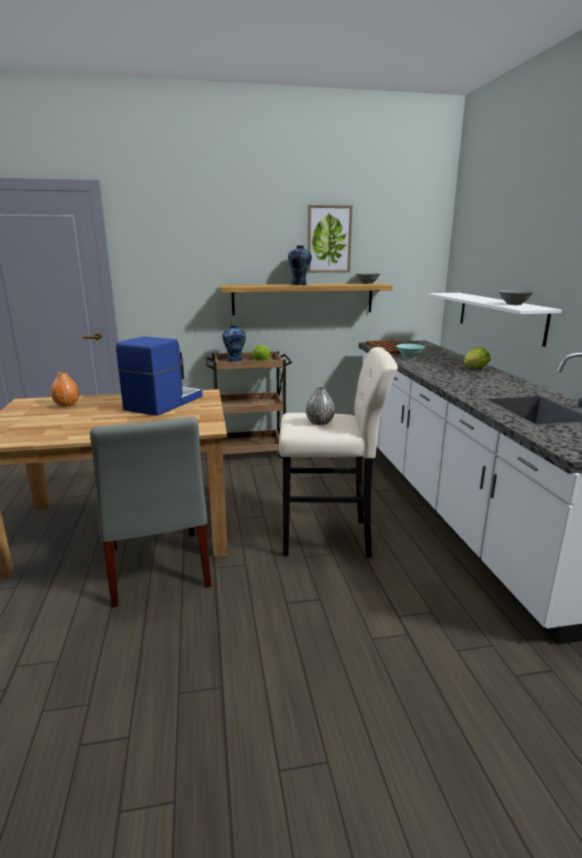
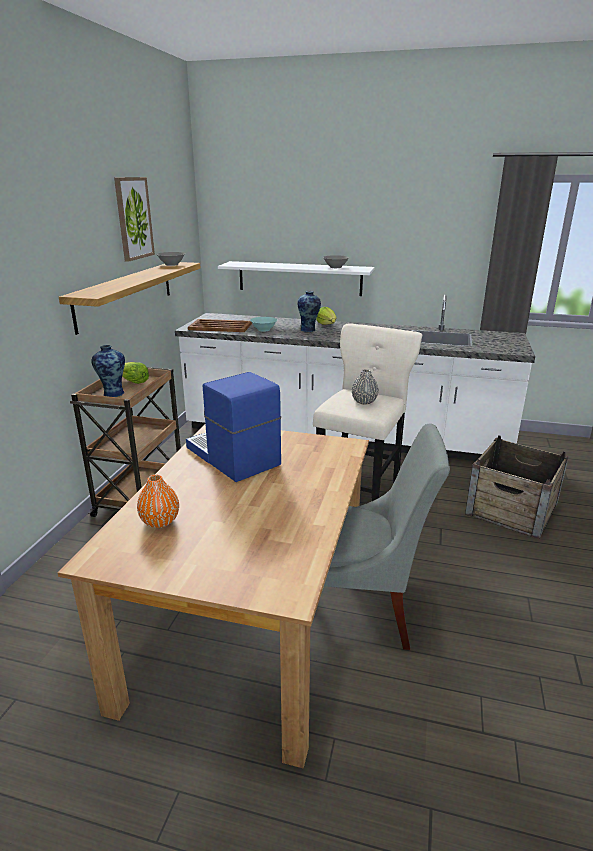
camera: 65 degrees left, 5 degrees up
vase [288,245,312,285] -> vase moved to [297,291,321,332]
none -> crate [465,435,569,539]

